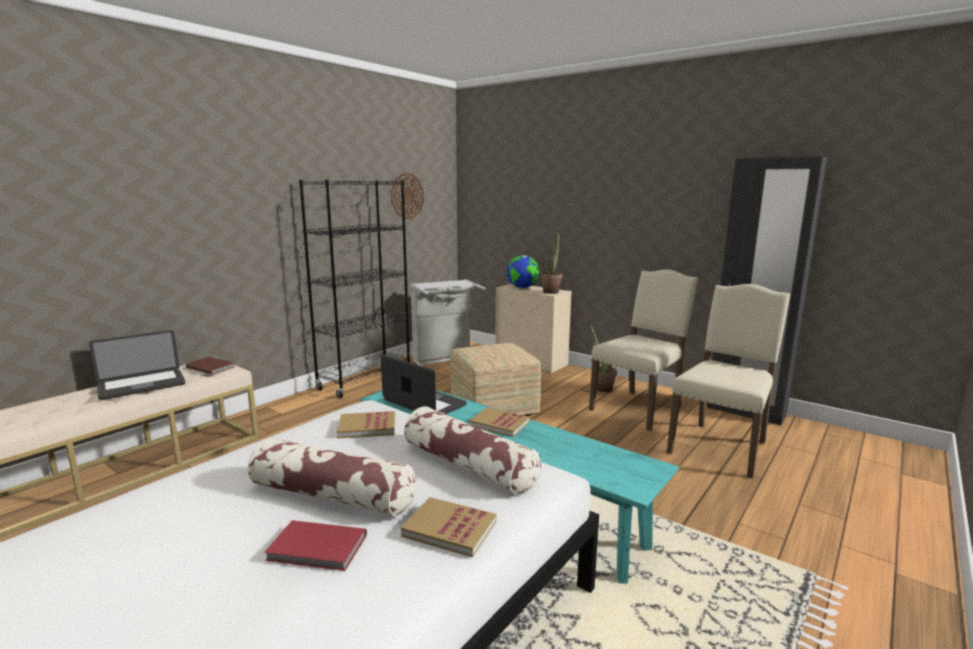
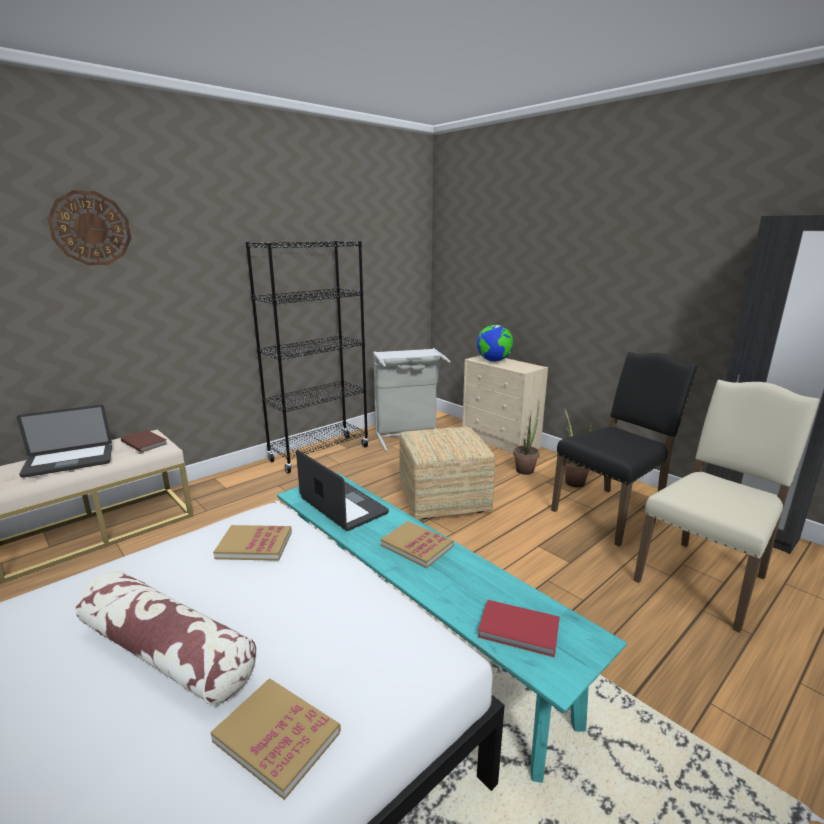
camera: 10 degrees right, 5 degrees up
red book [264,520,367,571] -> red book moved to [478,600,560,658]
wall clock [391,173,424,219] -> wall clock moved to [47,190,131,266]
pillow [404,406,541,495] -> none
potted plant [540,233,563,294] -> potted plant moved to [513,400,540,475]
beige chair [589,269,698,431] -> black chair [551,352,698,547]

